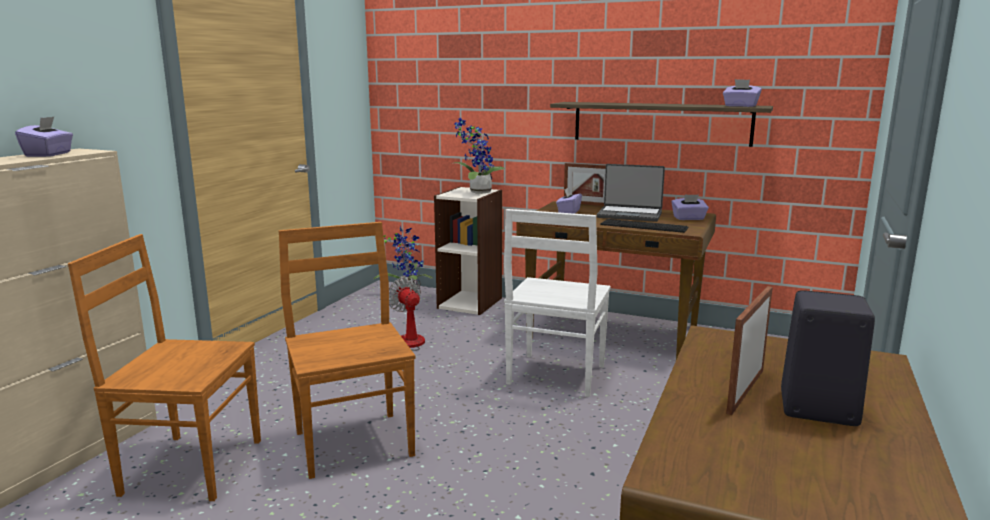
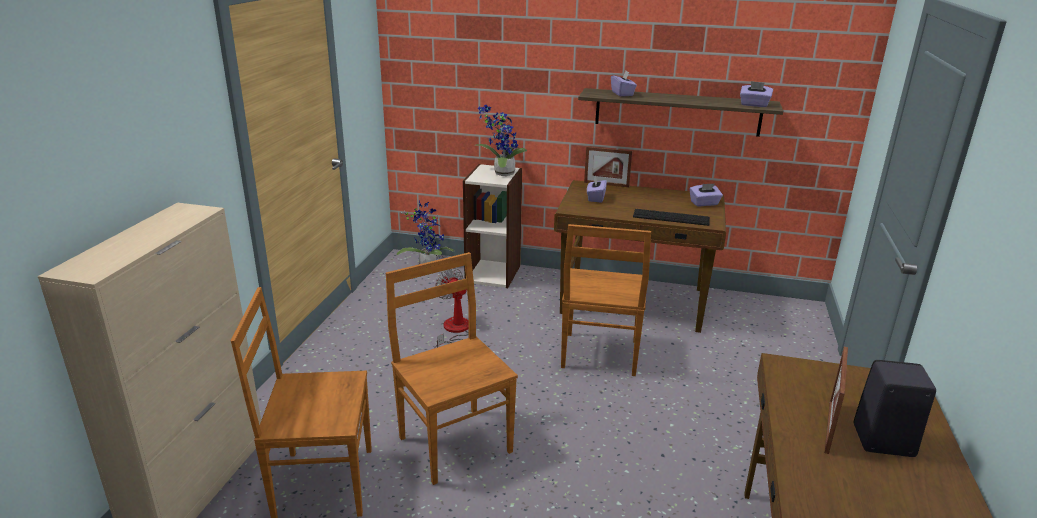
camera: 10 degrees left, 10 degrees up
purple tissue box [15,117,73,157] -> purple tissue box moved to [611,71,637,96]
white chair [504,209,611,397] -> brown chair [561,224,651,376]
laptop [597,164,665,222] -> none

